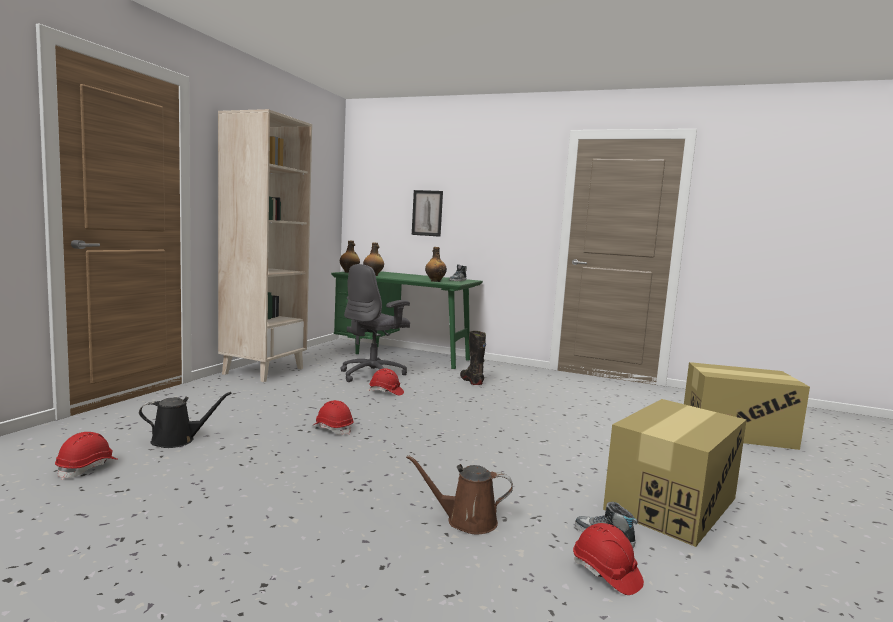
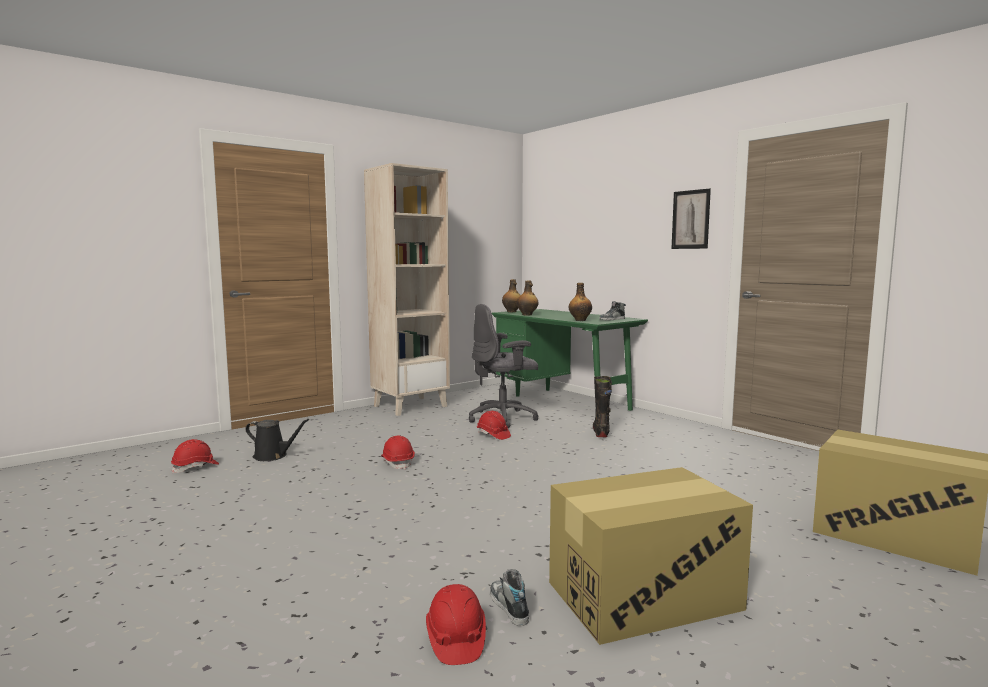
camera: 30 degrees right, 0 degrees up
brown watering can [406,455,513,534] -> none
picture [412,190,443,237] -> picture moved to [671,188,711,249]

